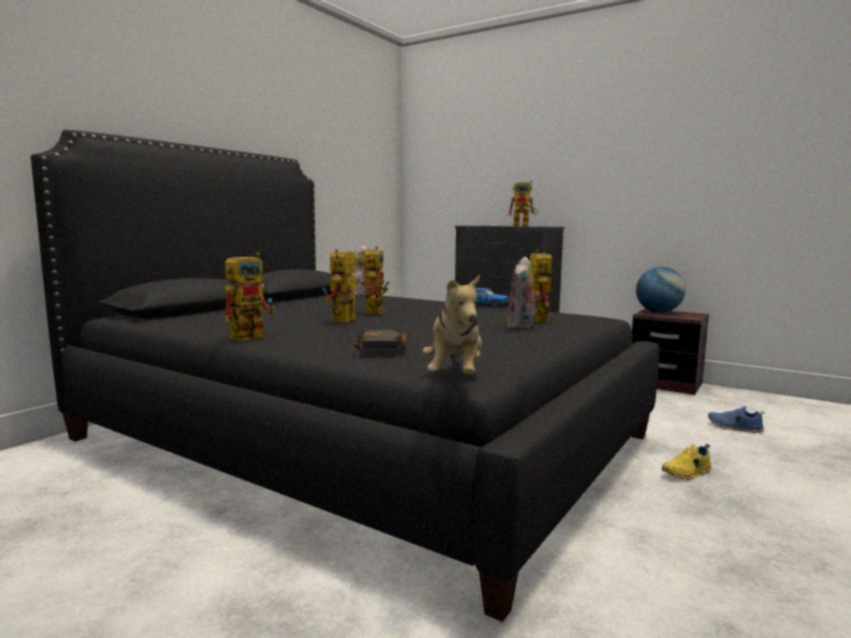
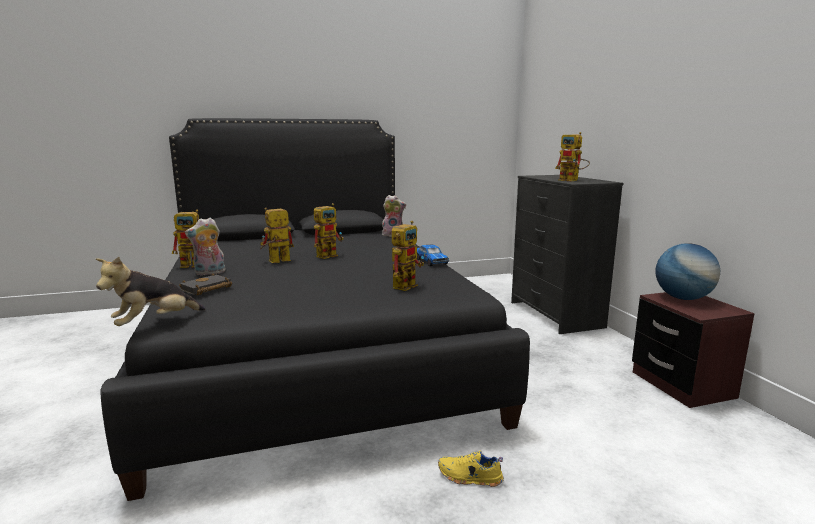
camera: 40 degrees right, 5 degrees up
plush toy [507,256,540,329] -> plush toy moved to [185,218,226,275]
blue shoe [708,406,764,433] -> none

